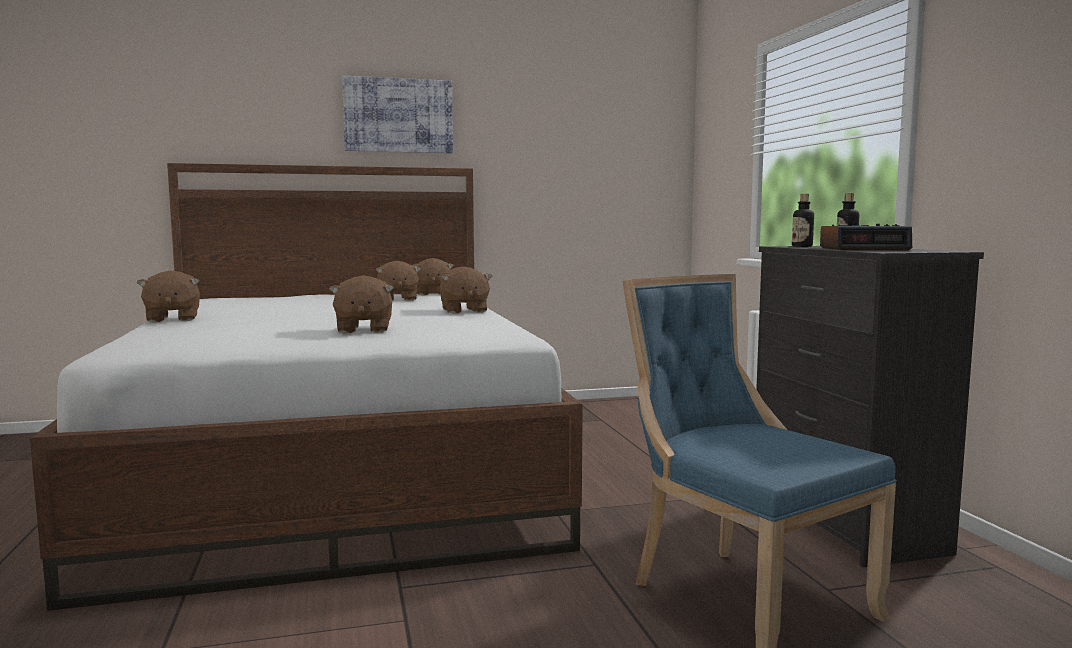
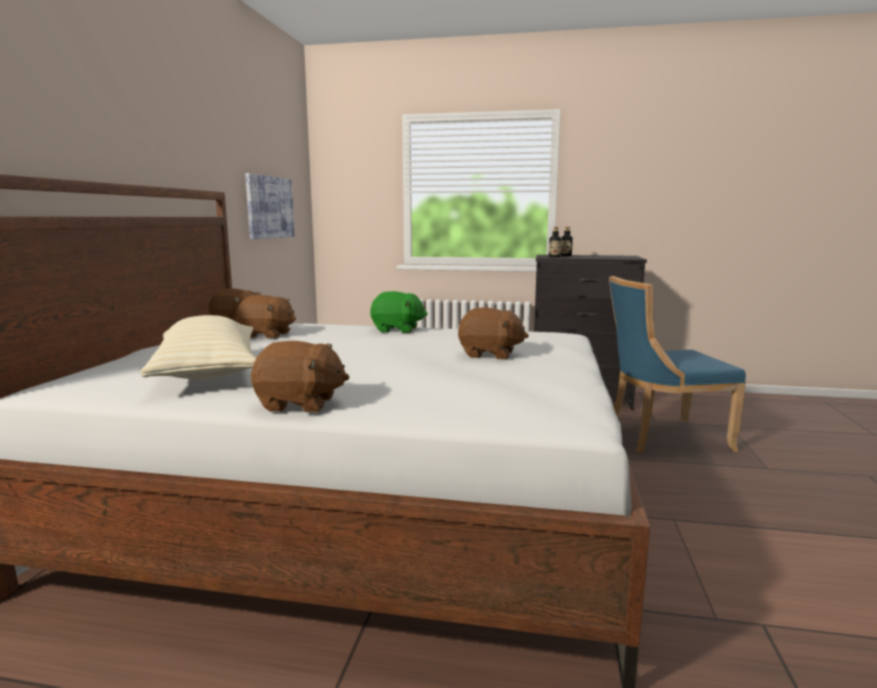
camera: 65 degrees left, 5 degrees up
picture [342,76,453,153] -> picture moved to [245,173,295,240]
brown plush toy [439,266,492,314] -> green plush toy [370,291,428,333]
alarm clock [820,224,912,250] -> none
none -> beige pillow [140,315,256,380]

